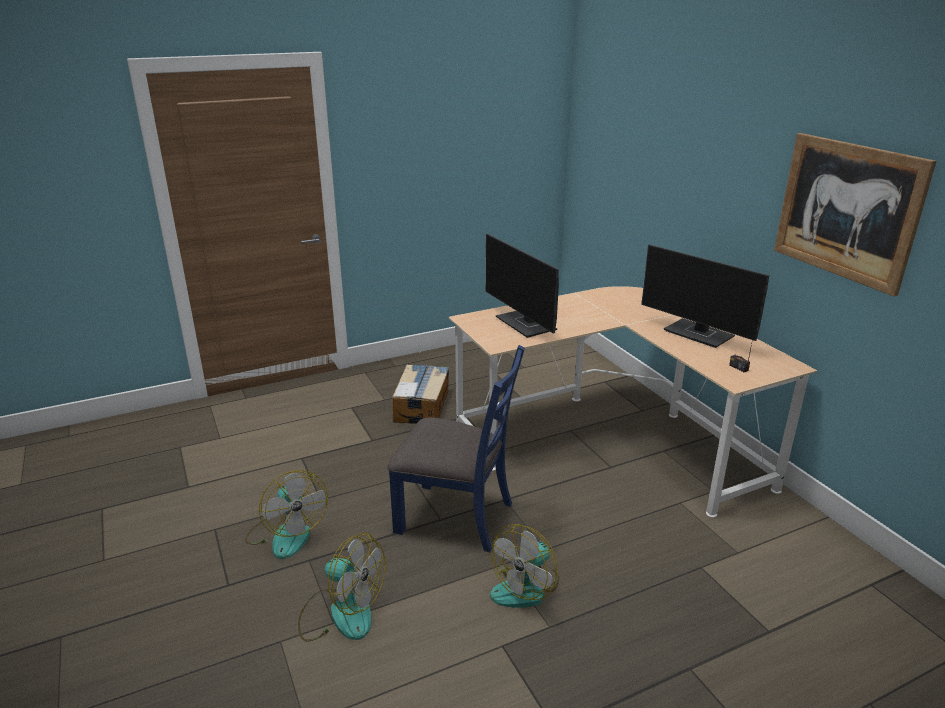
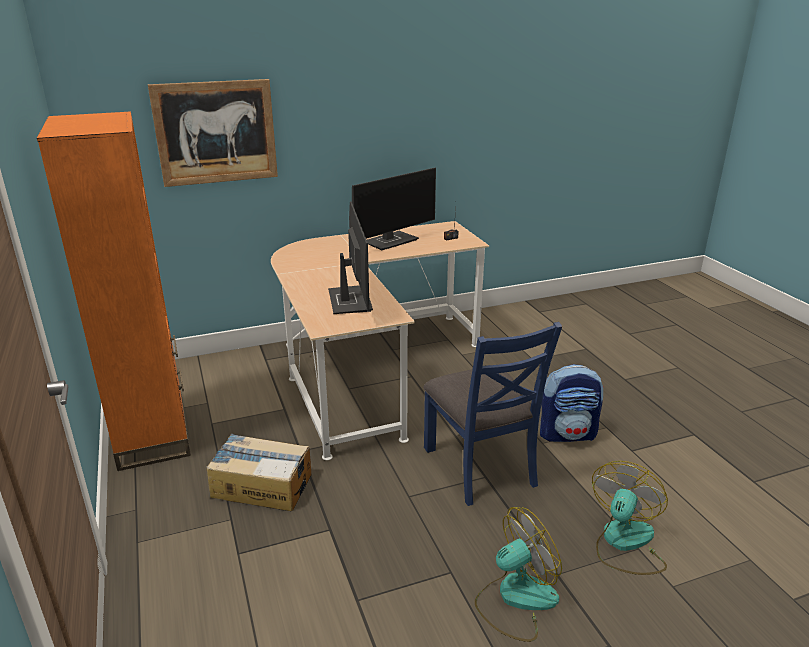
camera: 85 degrees left, 0 degrees up
blue chair [387,345,525,552] -> blue chair turned 135 degrees clockwise [423,322,562,506]
monitor [485,234,559,338] -> monitor turned 75 degrees counterclockwise [328,201,373,314]
fan [490,524,559,608] -> backpack [540,364,604,442]
picture [774,133,936,297] -> picture moved to [148,79,278,187]
none -> orange bookcase [37,111,191,471]

